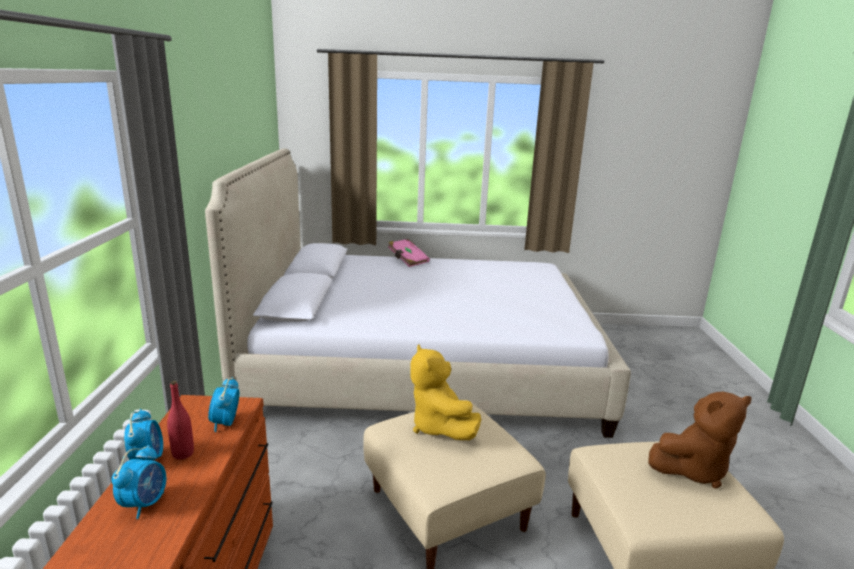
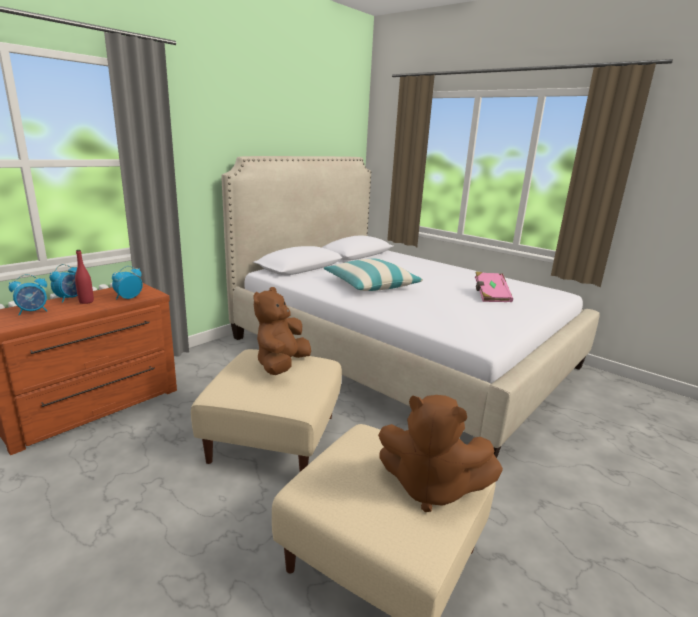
camera: 40 degrees right, 0 degrees up
pink book [388,239,430,267] -> pink book moved to [475,272,513,302]
yellow plush toy [410,344,481,440] -> brown plush toy [253,287,311,375]
none -> pillow [324,258,423,291]

